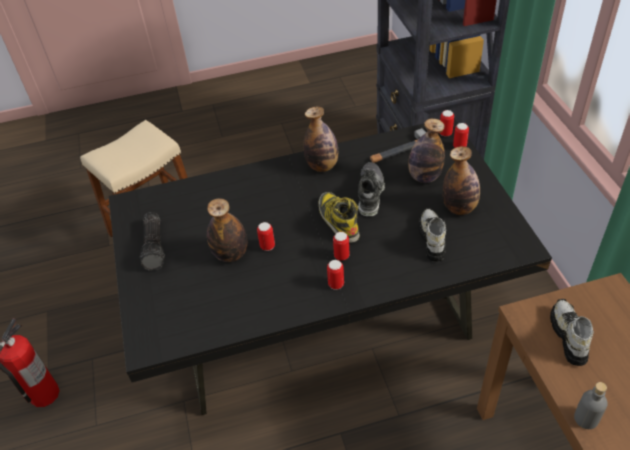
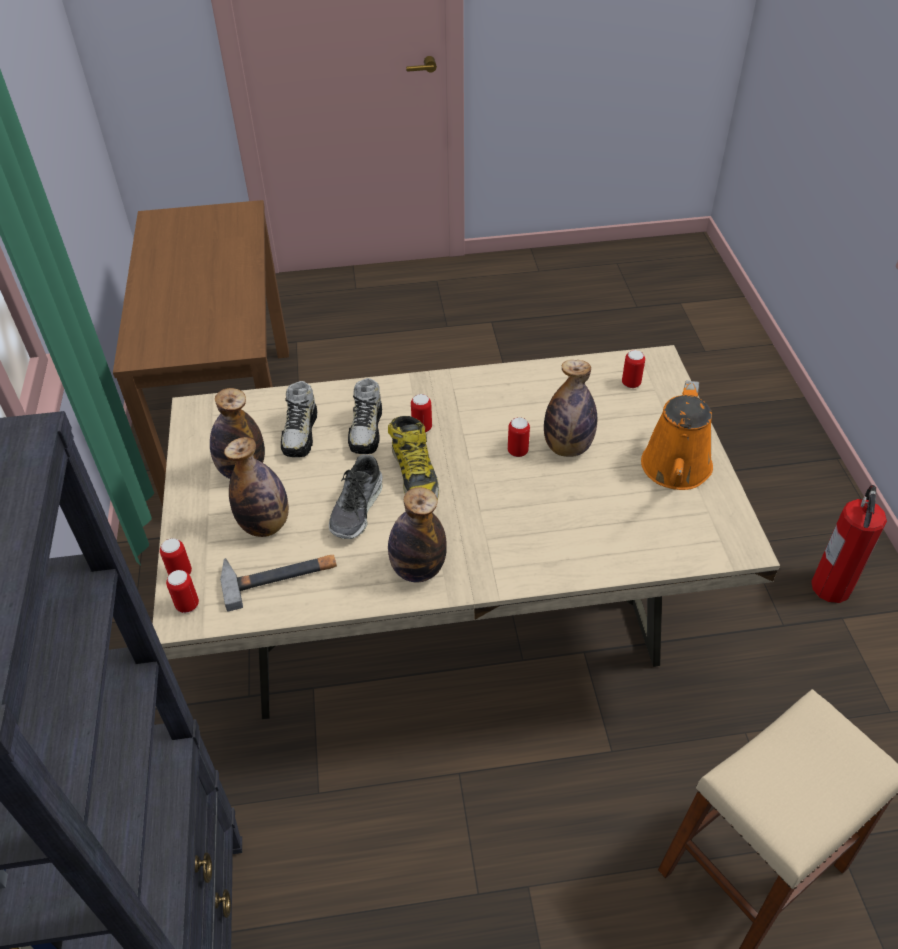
camera: 175 degrees left, 0 degrees up
black dining table [109,118,552,415] -> beige dining table [153,345,780,719]
flashlight [140,212,165,271] -> orange watering can [641,380,713,490]
can [327,260,344,290] -> can moved to [622,350,645,388]
shoe [550,299,594,366] -> shoe moved to [348,378,382,454]
grey bottle [574,382,608,429] -> none

